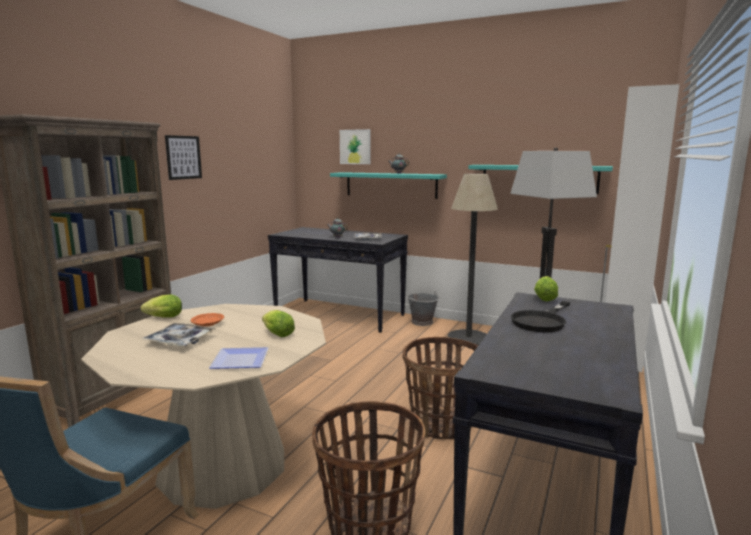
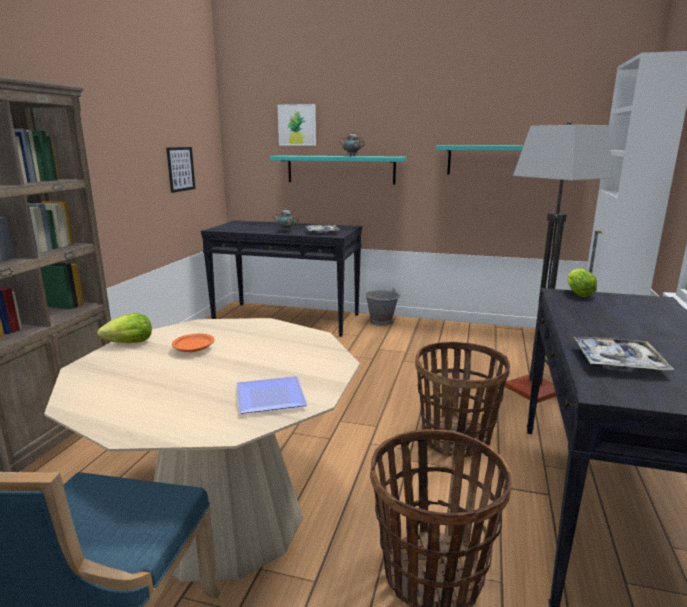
camera: 10 degrees left, 5 degrees up
tray [142,323,216,346] -> tray moved to [573,337,674,371]
picture [165,135,202,180] -> picture moved to [166,147,195,193]
lettuce [262,310,295,337] -> none
floor lamp [448,174,498,345] -> none
black frying pan [511,301,570,332] -> none

